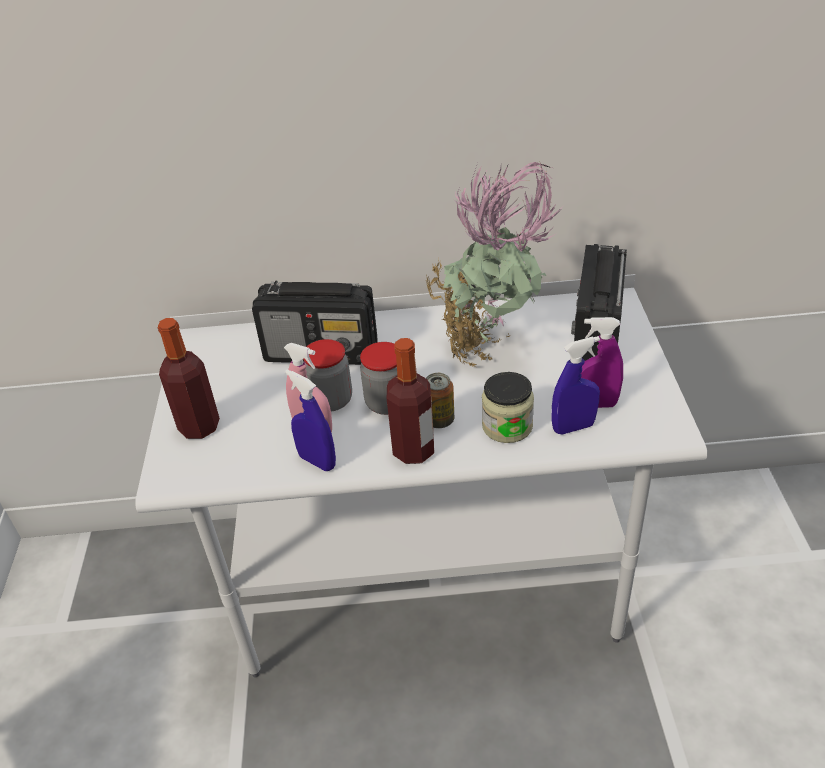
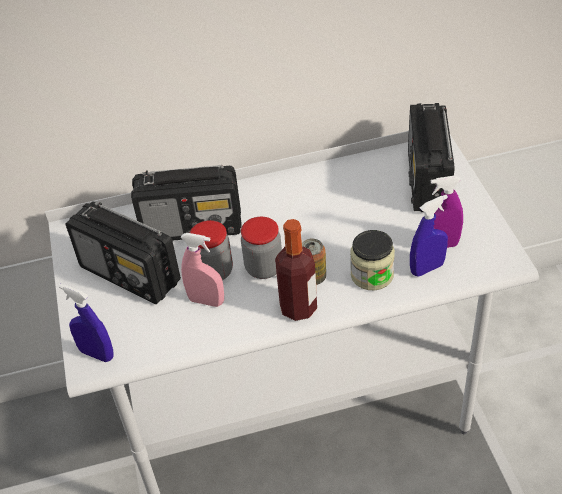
camera: 10 degrees left, 5 degrees up
bottle [158,318,220,439] -> none
blue spray bottle [285,369,336,471] -> blue spray bottle moved to [59,284,114,362]
potted plant [426,162,561,367] -> none
none -> radio [65,201,181,304]

